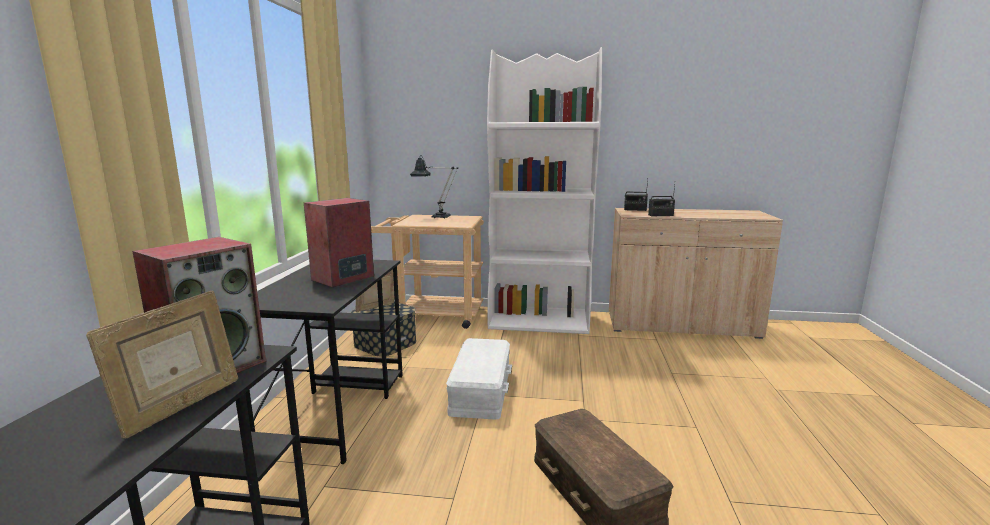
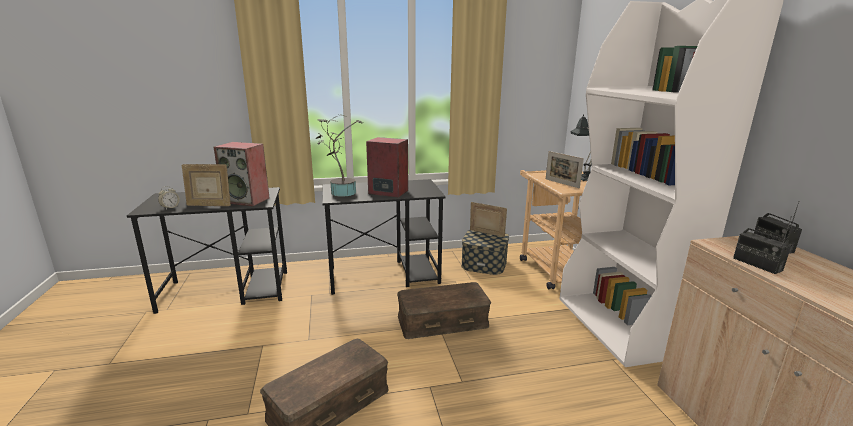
camera: 70 degrees right, 5 degrees up
white storage box [446,338,512,420] -> brown storage box [397,282,491,339]
none -> alarm clock [158,186,180,209]
none -> potted plant [316,114,364,197]
none -> picture frame [546,151,584,188]

